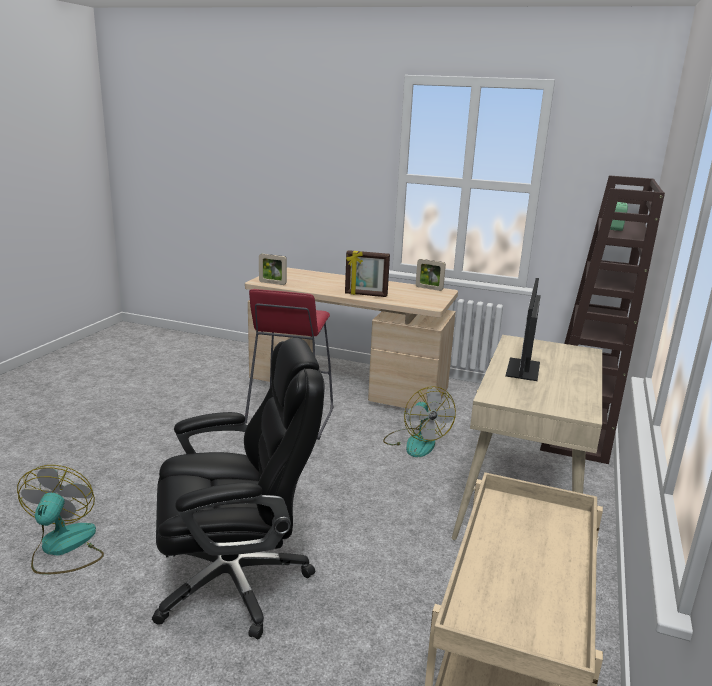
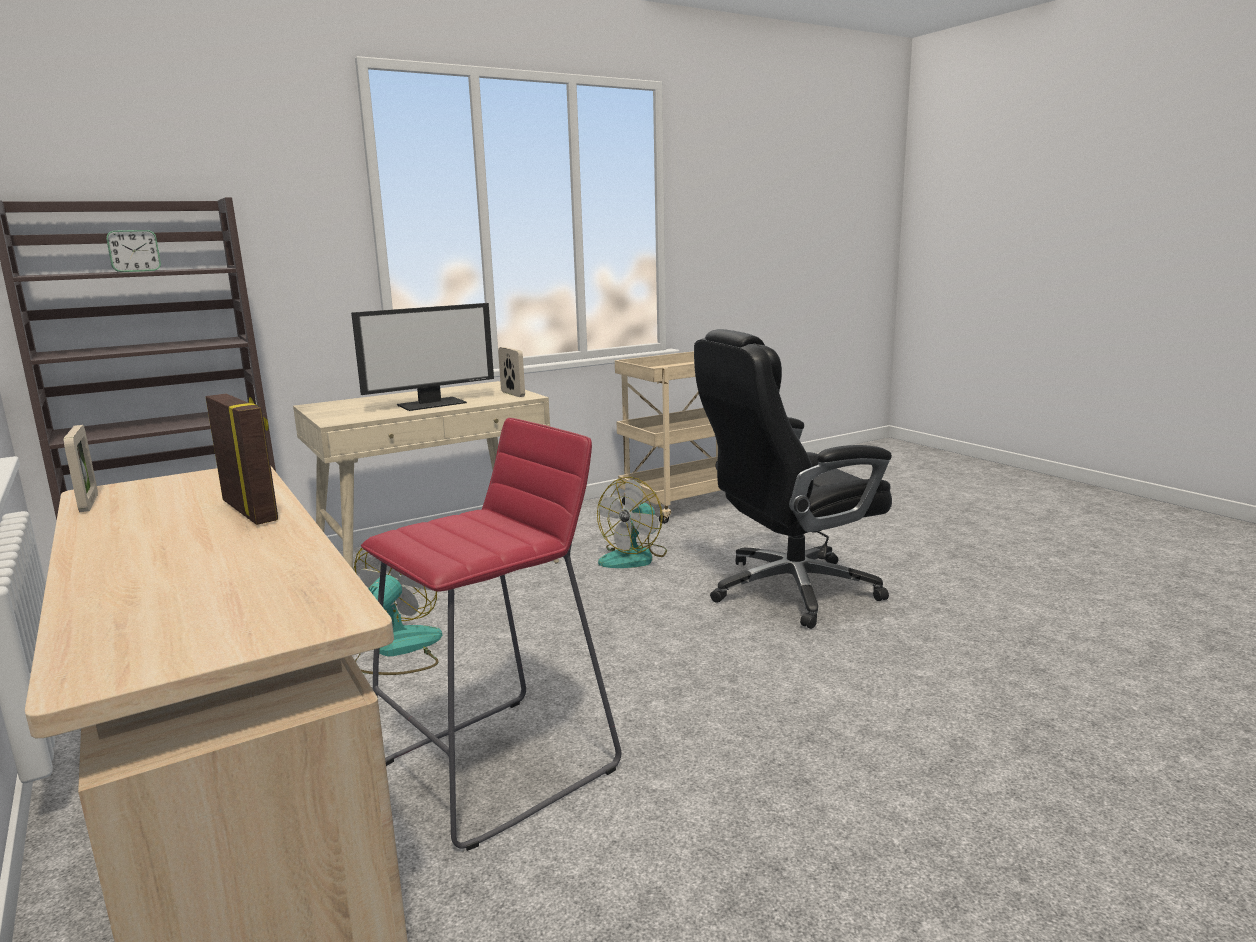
camera: 140 degrees left, 5 degrees down
fan [17,465,104,575] -> fan moved to [597,477,667,568]
black office chair [152,338,325,639] -> black office chair turned 45 degrees counterclockwise [694,329,892,629]
picture frame [259,254,287,285] -> picture frame moved to [498,347,525,397]

